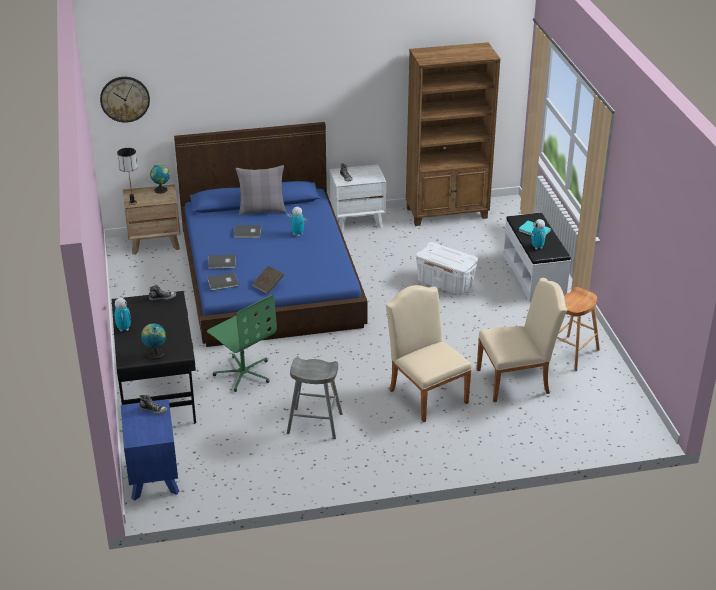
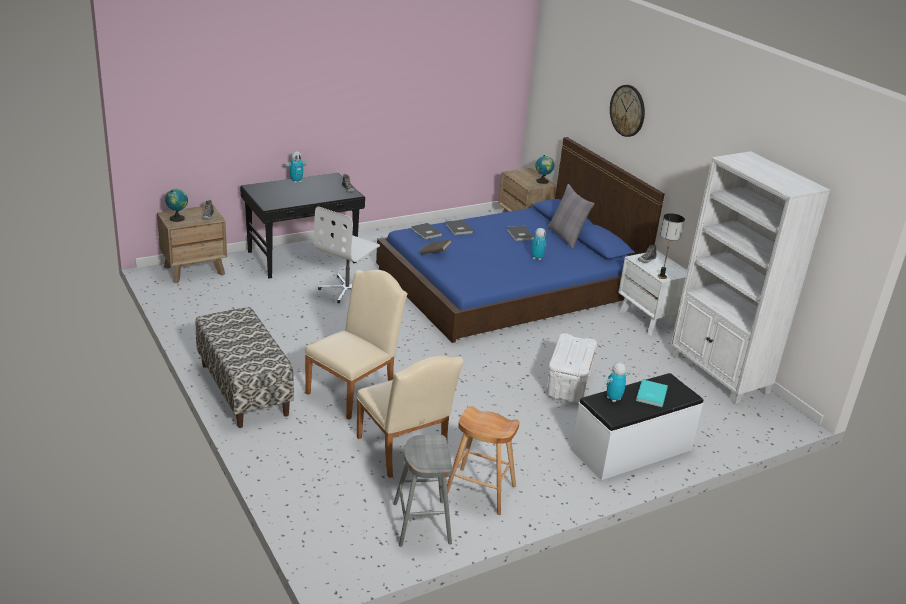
camera: 70 degrees right, 5 degrees down
wall clock [100,77,150,123] -> wall clock moved to [610,85,645,137]
table lamp [117,148,138,205] -> table lamp moved to [658,213,685,279]
blue nightstand [121,399,179,501] -> brown nightstand [157,205,227,283]
globe [141,323,166,359] -> globe moved to [165,189,188,222]
green office chair [207,295,277,392] -> white office chair [314,206,380,303]
grey stool [287,357,343,439] -> grey stool moved to [393,435,453,547]
brown bookcase [406,42,500,226] -> white bookcase [671,151,830,404]
none -> bench [196,307,294,428]

